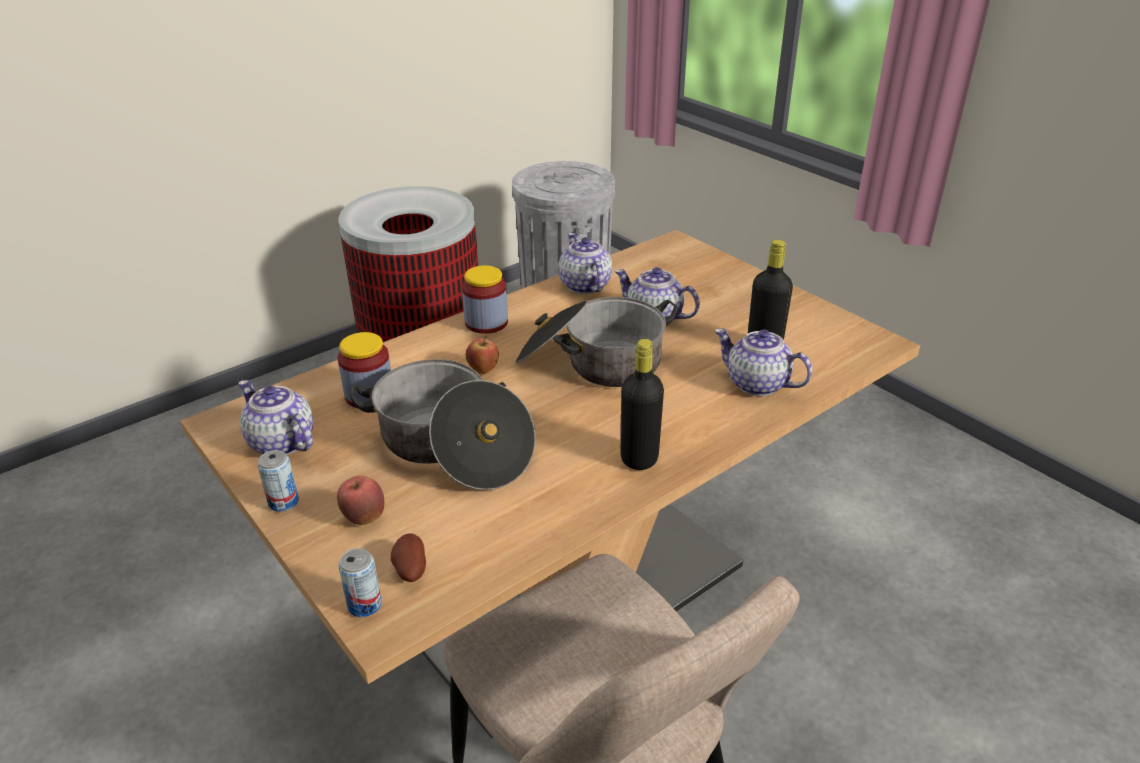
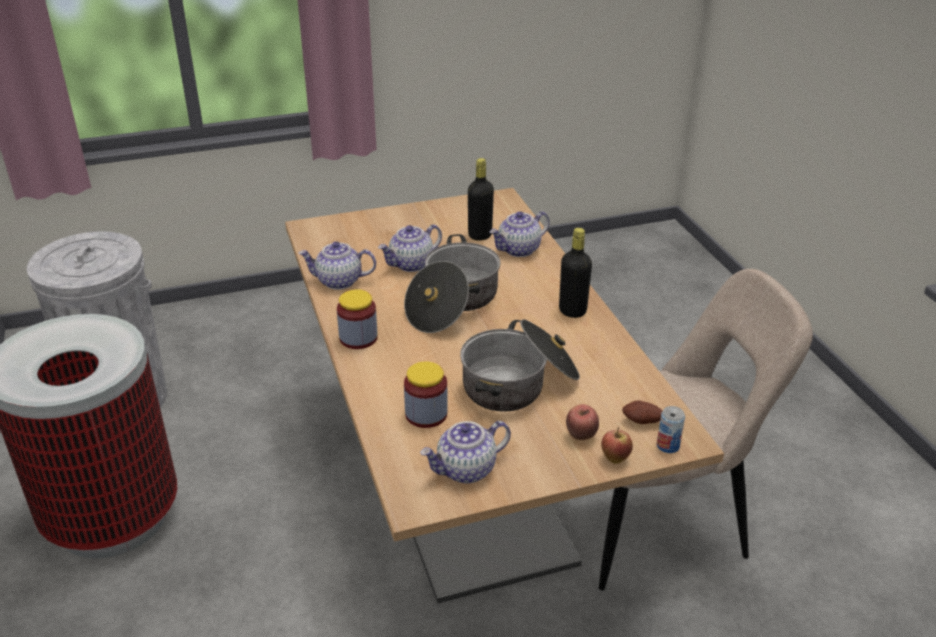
camera: 70 degrees left, 0 degrees up
can [258,450,299,512] -> none
apple [466,336,499,374] -> apple moved to [601,427,633,464]

